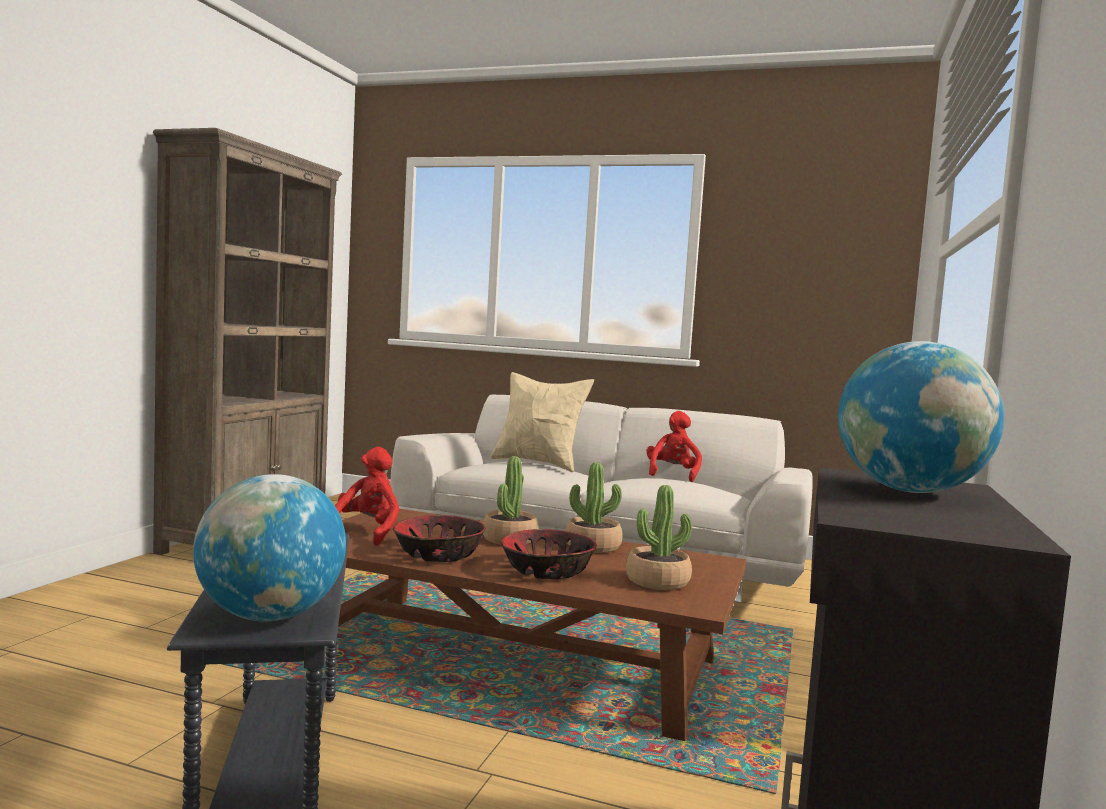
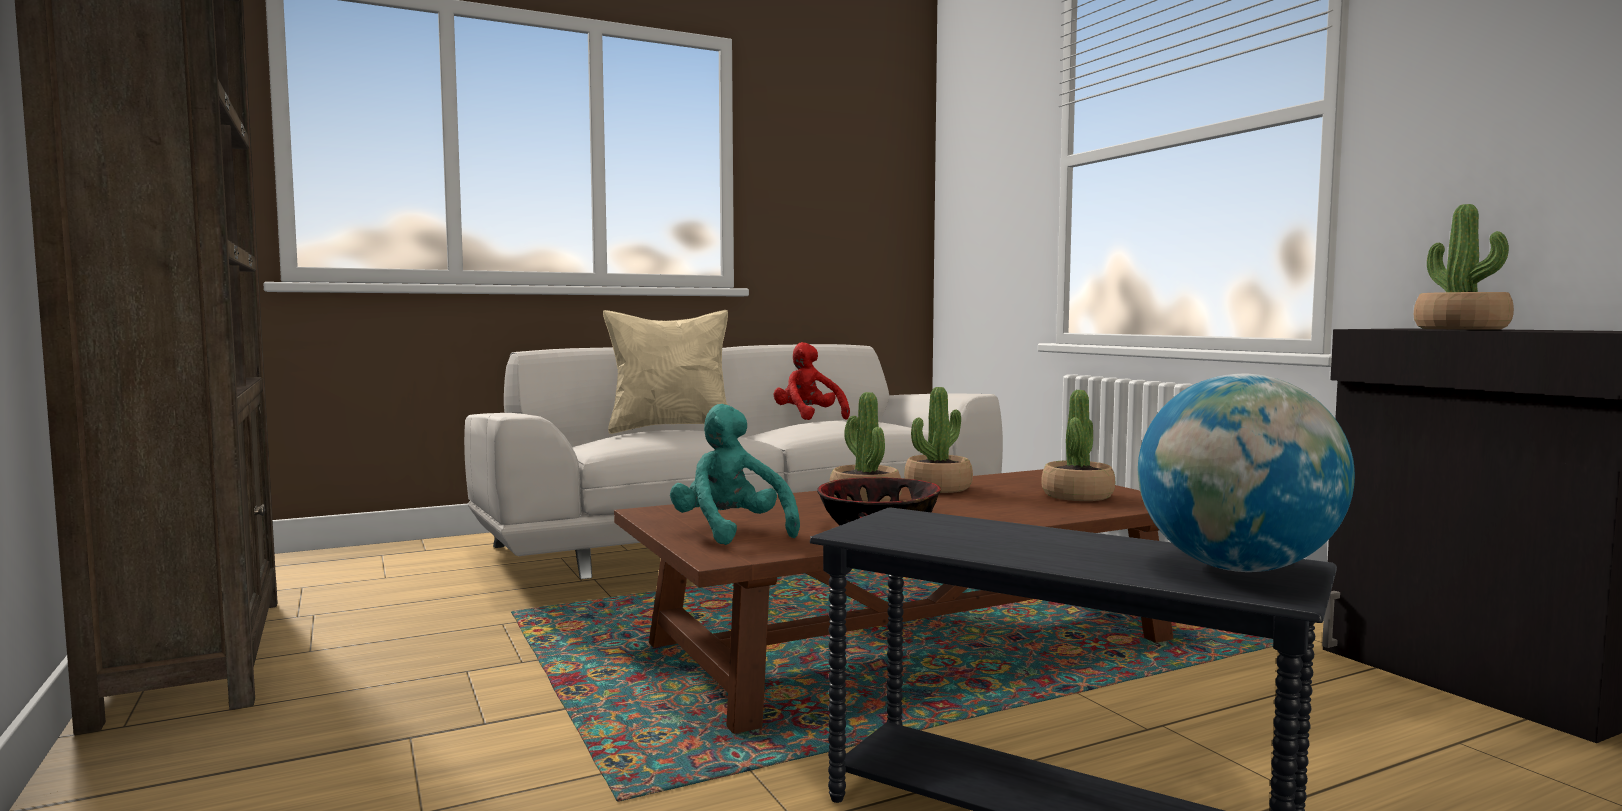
camera: 45 degrees left, 0 degrees up
red plush toy [335,447,399,545] -> turquoise plush toy [670,404,800,545]
bowl [501,529,597,580] -> none
globe [838,341,1004,493] -> potted plant [1414,204,1514,330]

